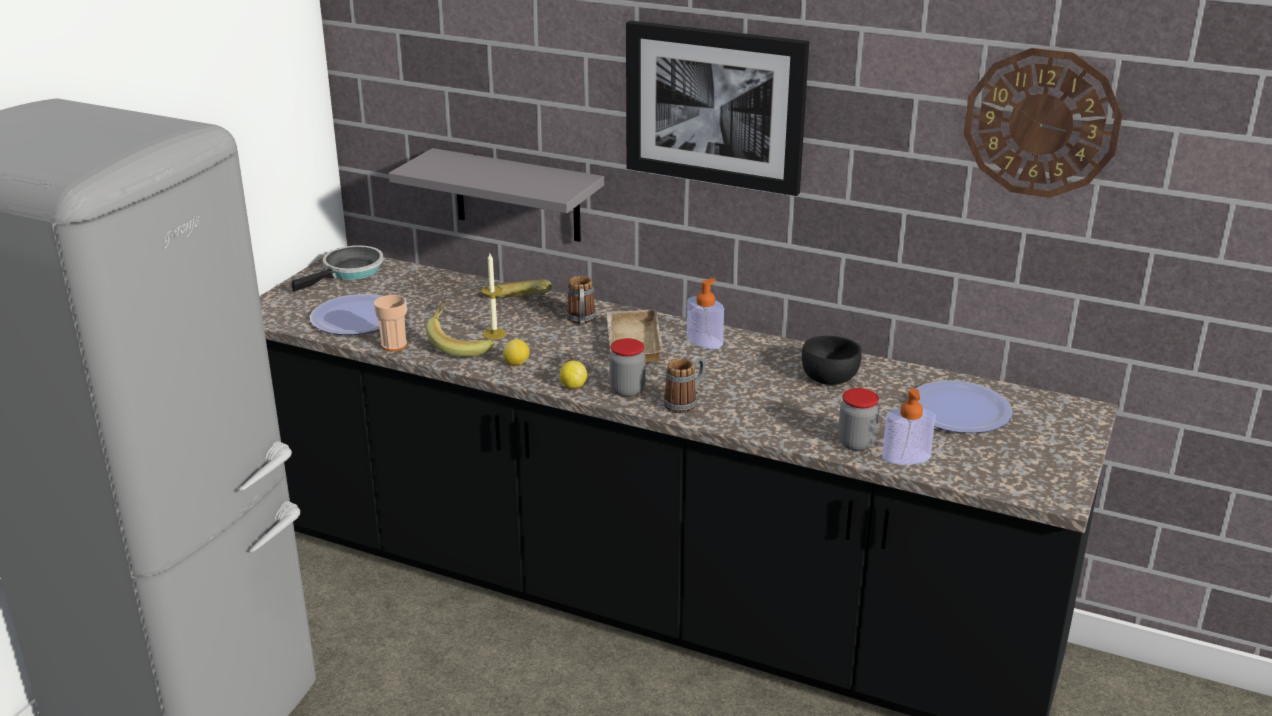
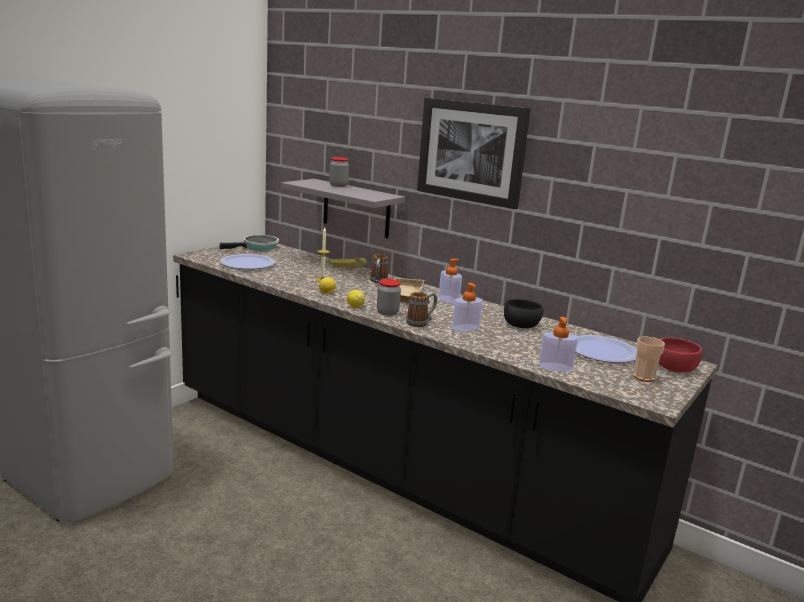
camera: 10 degrees right, 10 degrees down
cup [374,295,407,351] -> cup moved to [633,337,665,382]
banana [426,300,494,357] -> none
jar [838,388,879,451] -> jar moved to [329,157,349,187]
wall clock [964,48,1123,198] -> none
none -> soap dispenser [452,283,483,331]
none -> red bowl [659,338,703,373]

